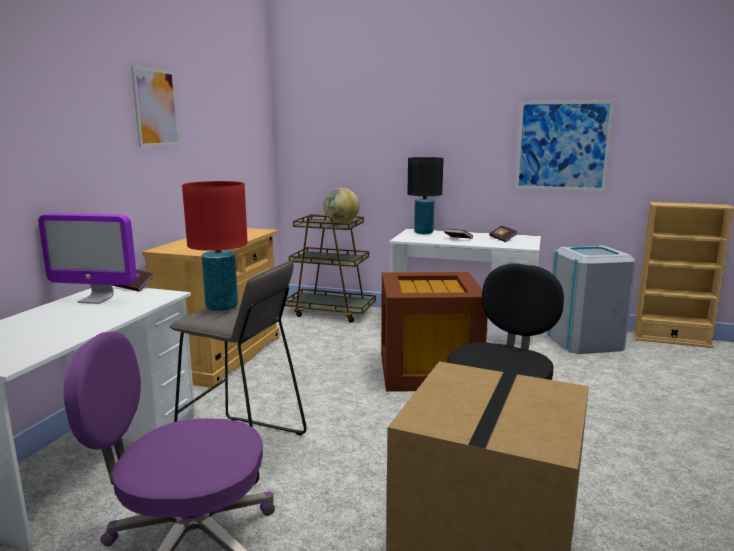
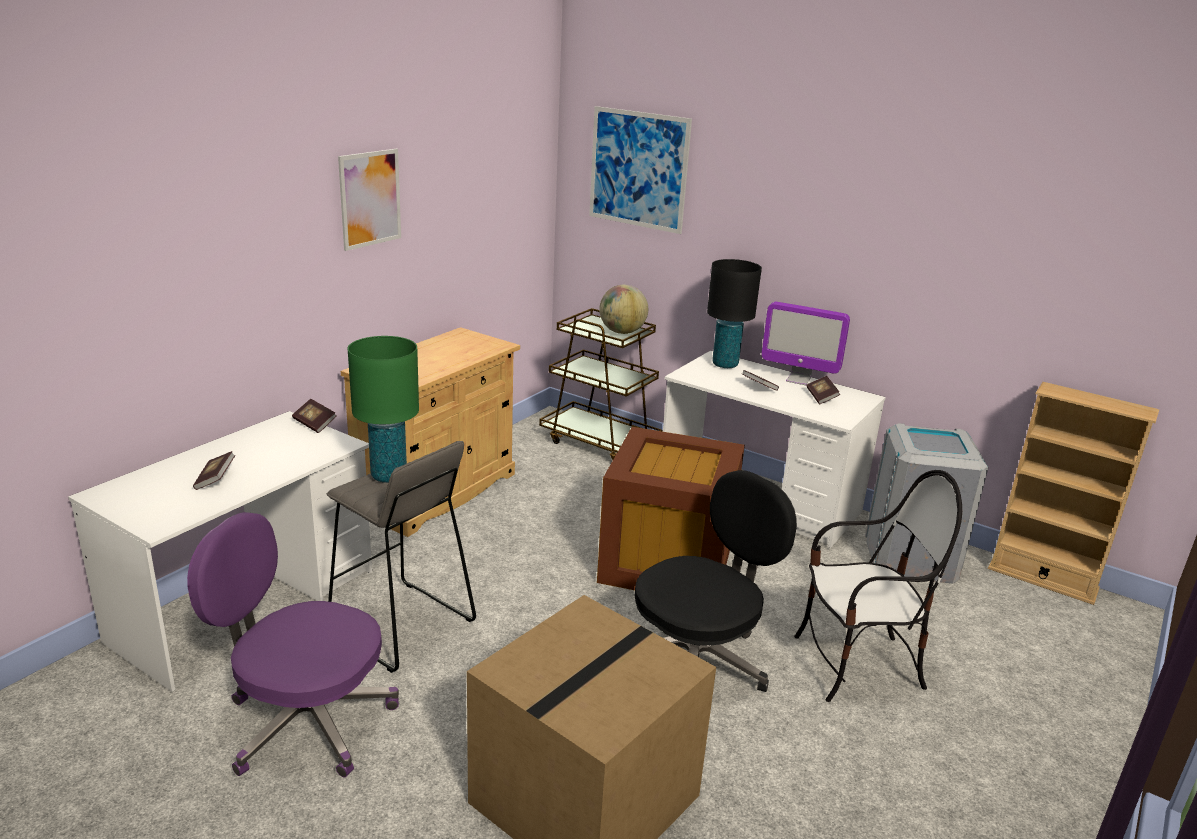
camera: 15 degrees right, 10 degrees up
monitor [38,213,137,304] -> monitor moved to [761,302,850,385]
red table lamp [182,181,248,311] -> green table lamp [348,336,419,483]
picture [515,100,615,191] -> picture moved to [589,106,692,234]
none -> book [193,451,235,490]
none -> chair [794,470,962,702]

